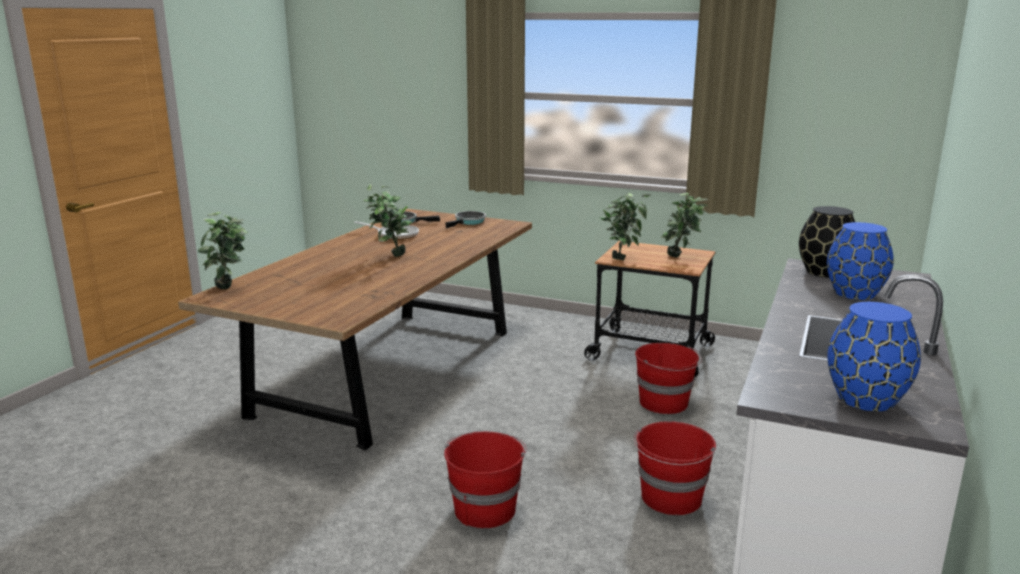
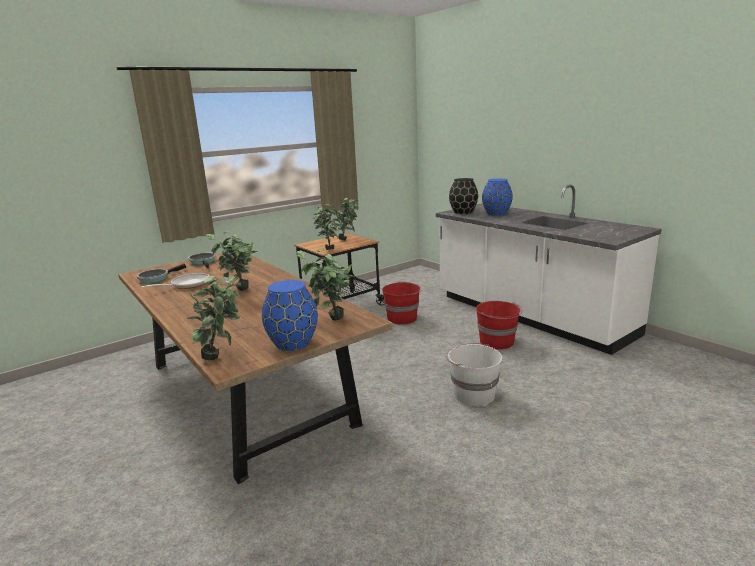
camera: 60 degrees left, 0 degrees up
red bucket [444,431,527,528] -> white bucket [446,343,502,407]
blue vase [827,302,921,411] -> blue vase moved to [262,280,318,351]
none -> potted plant [297,250,356,321]

